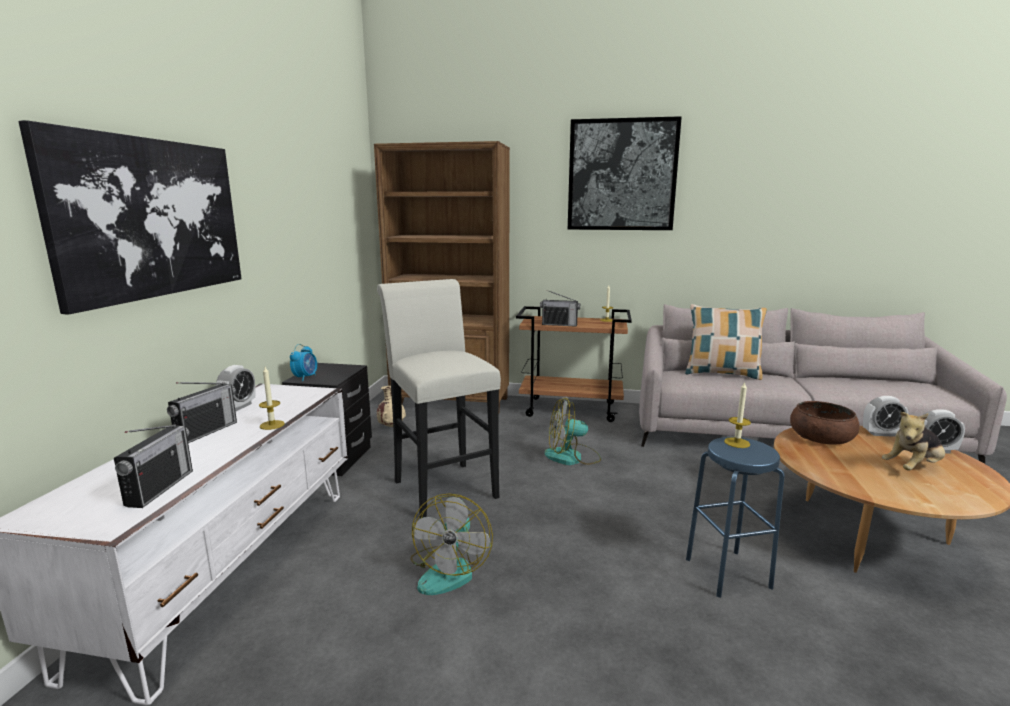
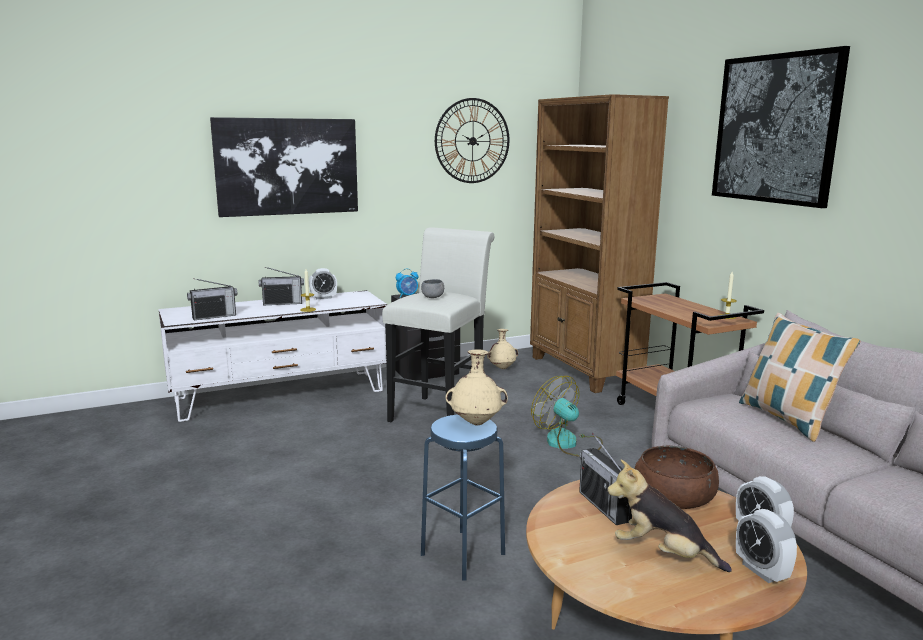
camera: 55 degrees right, 0 degrees up
fan [410,493,493,595] -> none
radio [540,290,580,327] -> radio moved to [579,433,632,525]
candle [724,381,751,448] -> beige vase [445,350,508,425]
none -> grey bowl [421,279,444,298]
none -> wall clock [435,98,509,183]

